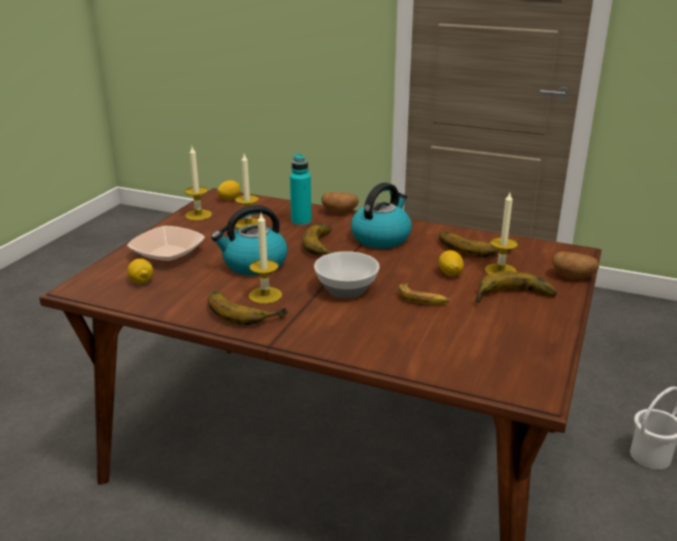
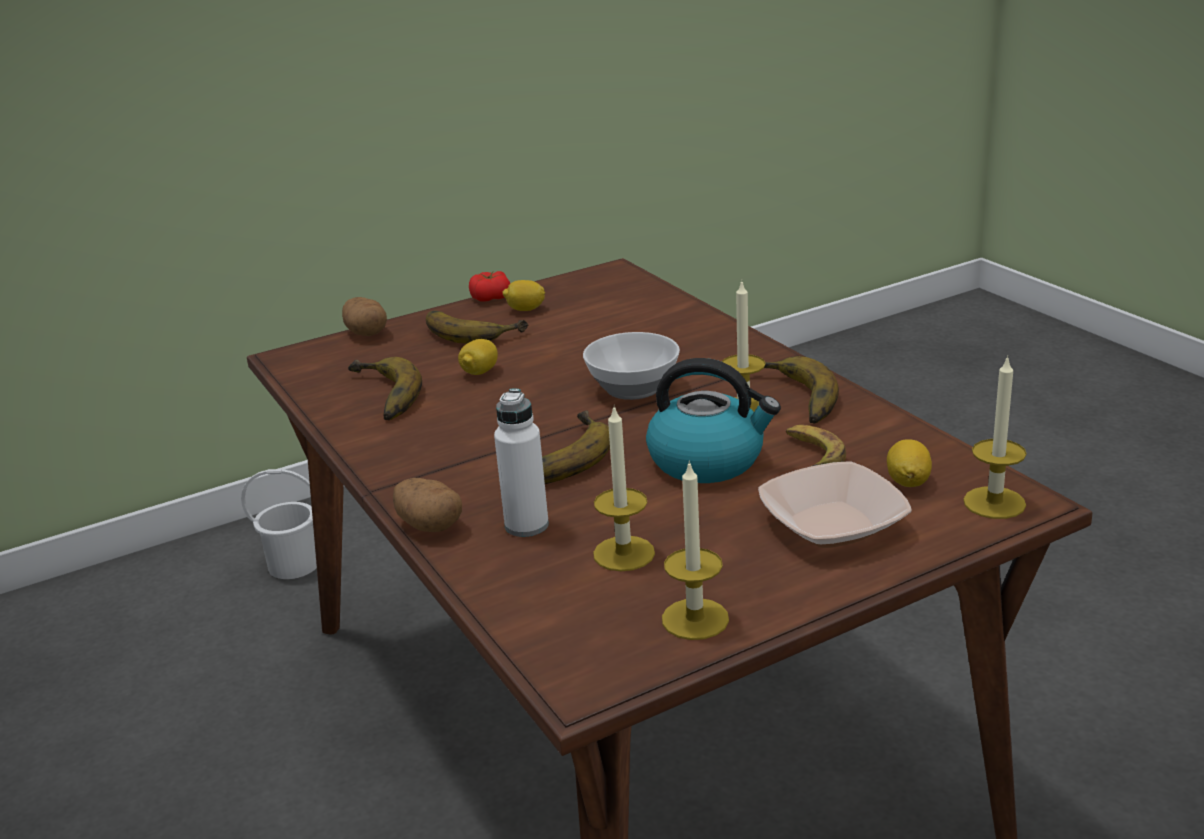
camera: 140 degrees left, 0 degrees up
lemon [217,180,240,200] -> lemon moved to [502,280,546,311]
turquoise bottle [290,154,312,226] -> white bottle [494,389,549,537]
kettle [351,183,412,248] -> none
banana [398,284,449,305] -> banana moved to [786,425,846,467]
candle [485,193,518,274] -> candle moved to [963,355,1027,519]
none -> tomato [469,271,510,301]

